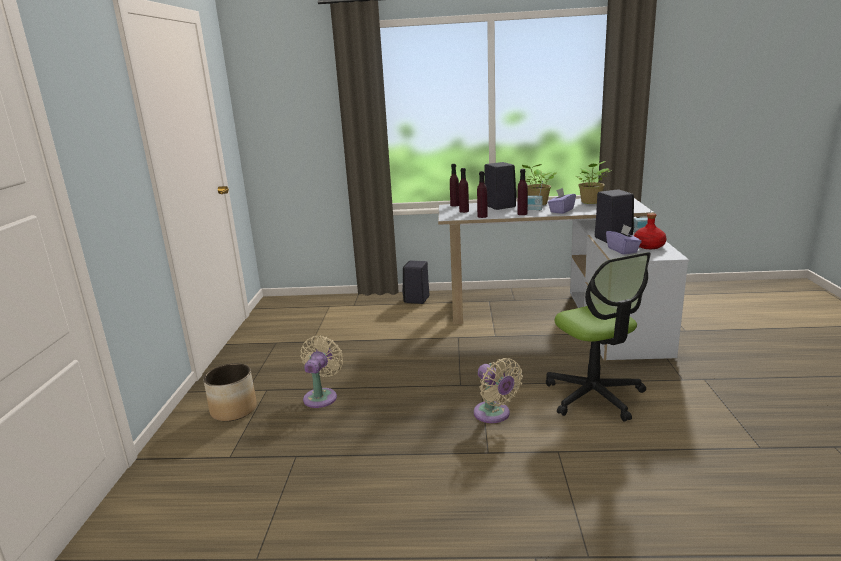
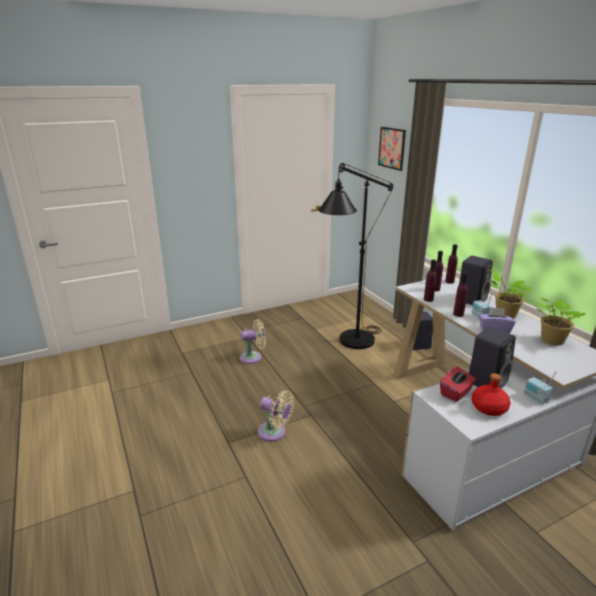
camera: 60 degrees right, 5 degrees up
planter [203,363,257,421] -> none
beige fan [474,358,523,423] -> beige fan turned 90 degrees counterclockwise [258,391,294,442]
office chair [546,252,651,422] -> none
purple tissue box [606,225,642,255] -> red tissue box [440,367,476,402]
none -> black floor lamp [318,163,393,349]
none -> picture [378,127,406,171]

